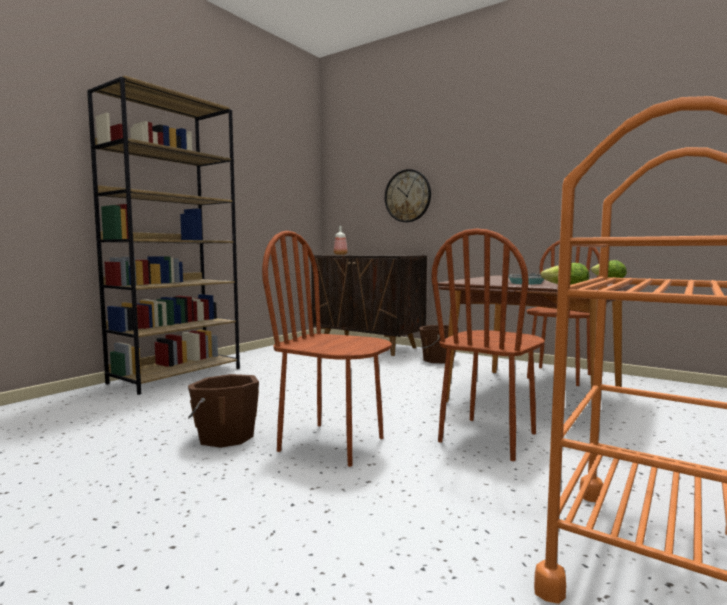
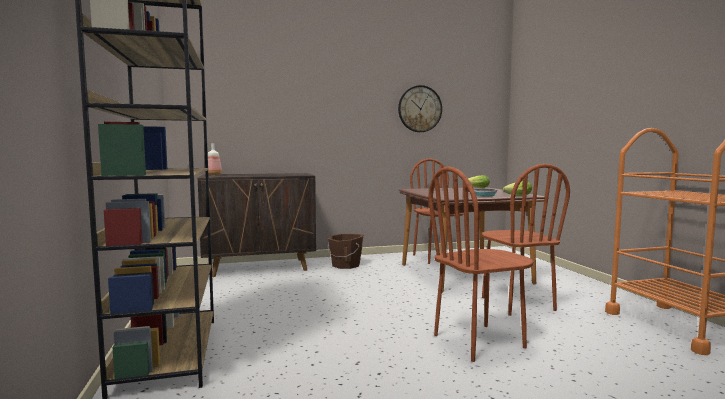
camera: 50 degrees left, 0 degrees up
brown bucket [188,374,259,448] -> none
wall clock [385,169,431,222] -> wall clock moved to [398,85,442,132]

